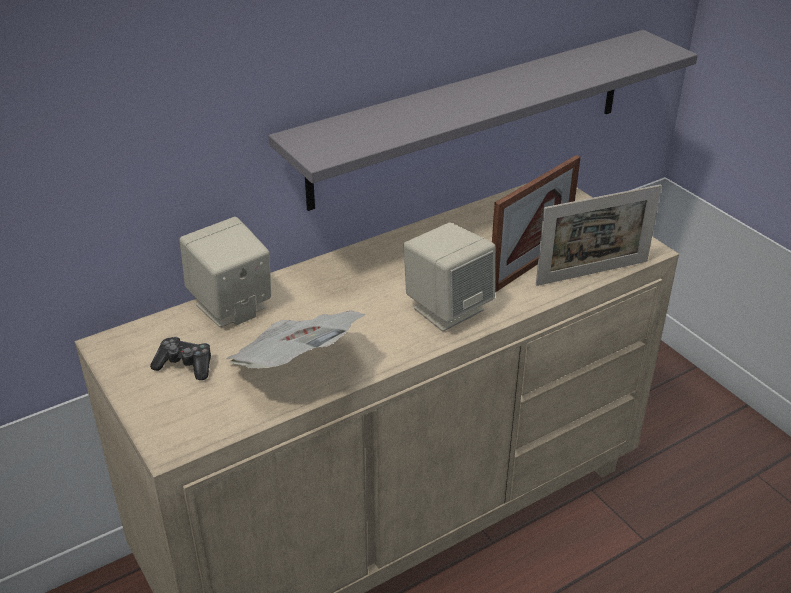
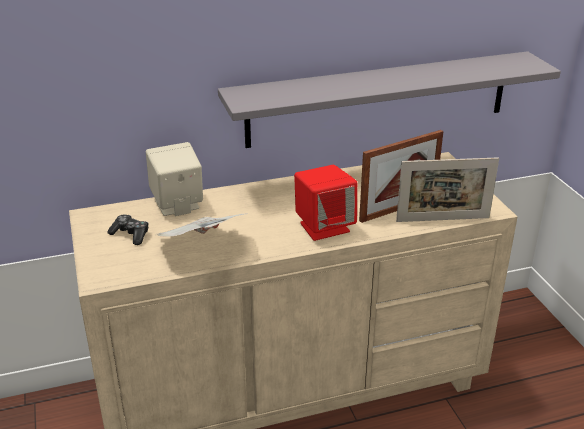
camera: 15 degrees right, 5 degrees down
beige speaker [403,223,495,331] -> red speaker [294,165,357,241]

